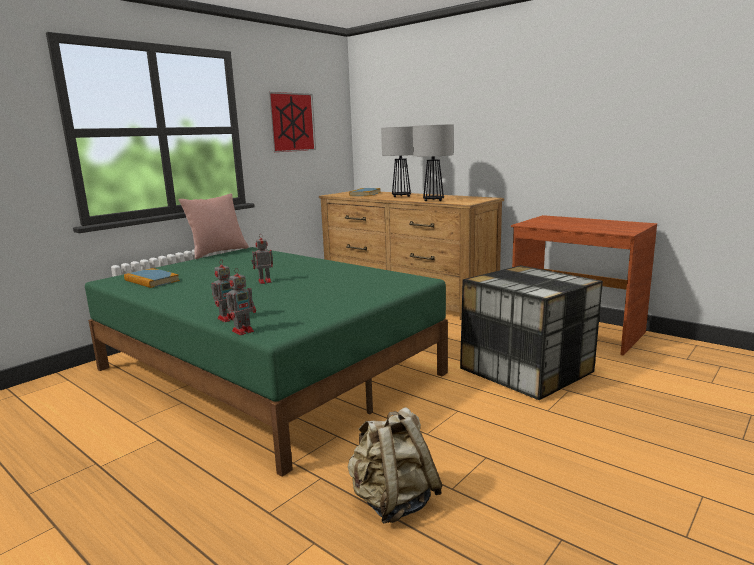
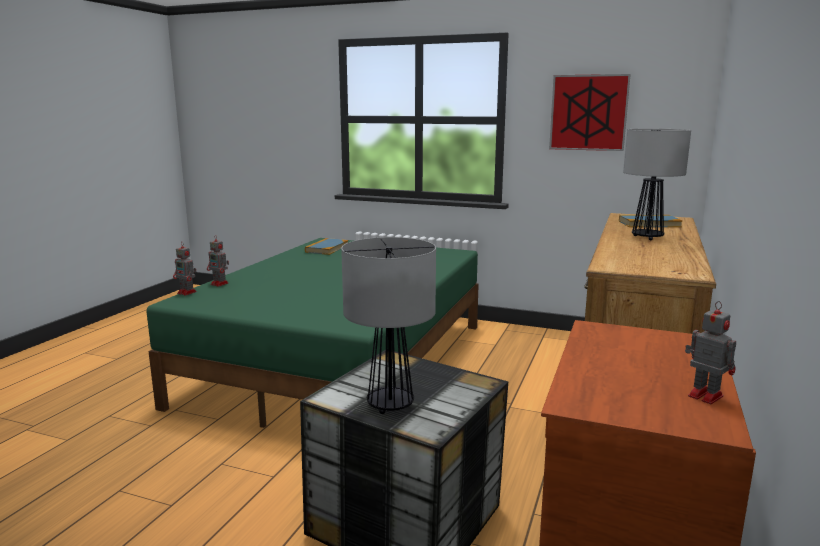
camera: 70 degrees right, 0 degrees up
pink pillow [179,194,249,259] -> none
toy robot [252,234,273,284] -> toy robot moved to [685,301,736,404]
beige backpack [348,407,443,523] -> none
table lamp [413,124,454,201] -> table lamp moved to [341,237,436,414]

